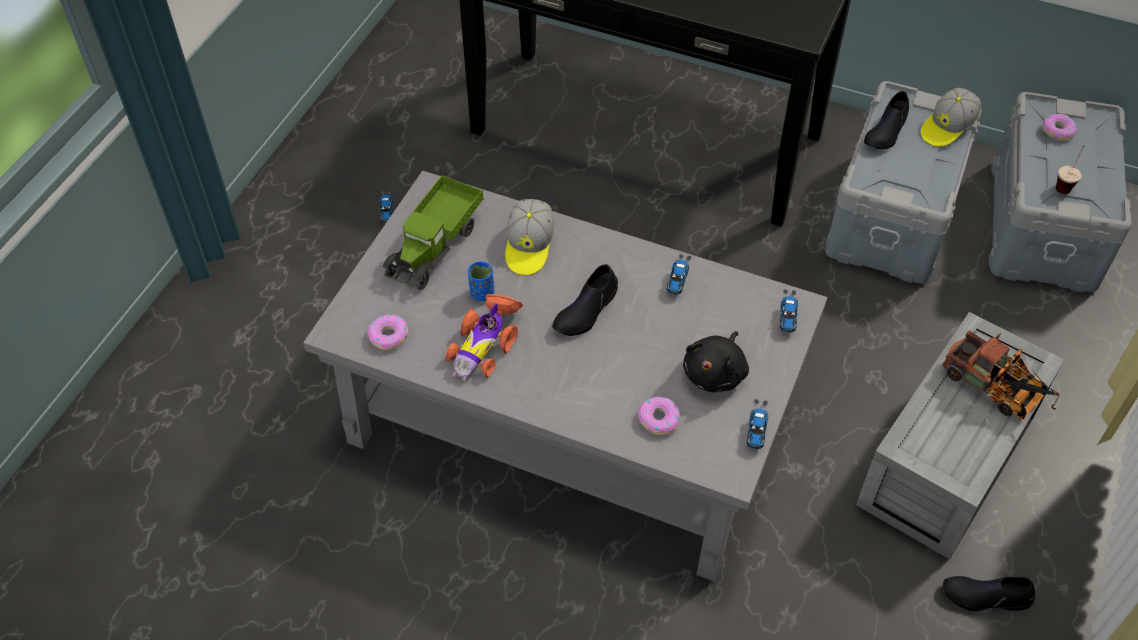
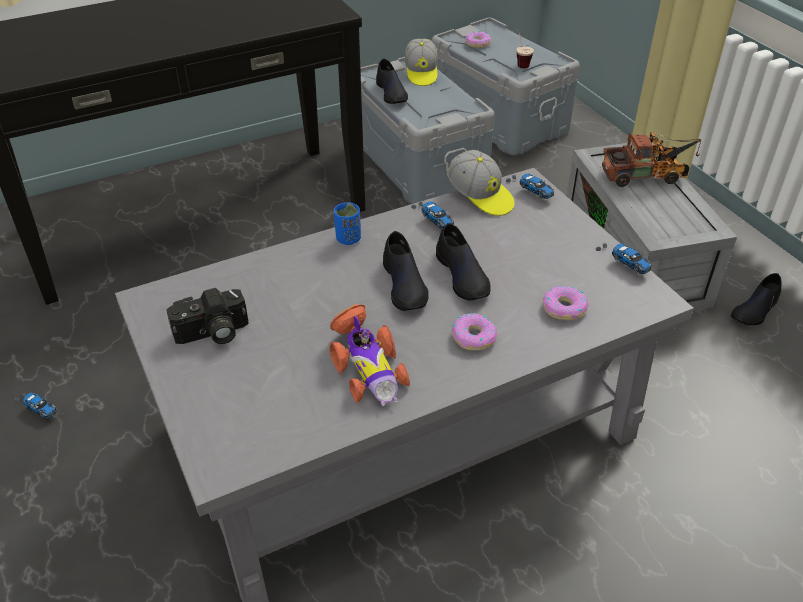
camera: 50 degrees left, 10 degrees down
donut [367,314,408,350] -> donut moved to [452,313,497,351]
toy truck [383,175,483,290] -> camera [166,288,249,344]
blue cup [468,261,494,301] -> blue cup moved to [334,202,361,245]
cap [505,199,555,275] -> cap moved to [447,150,514,216]
black plush toy [683,331,749,392] -> none
none -> black shoe [436,223,490,300]

